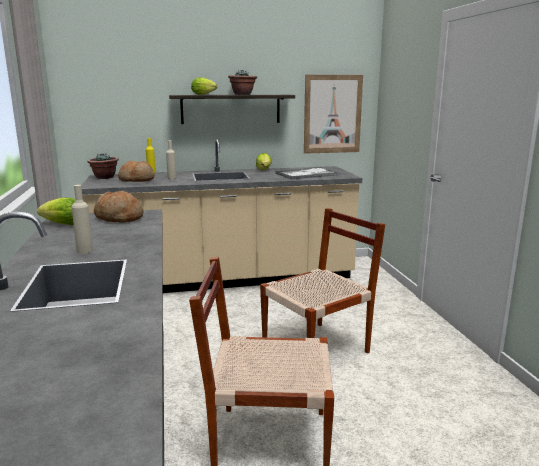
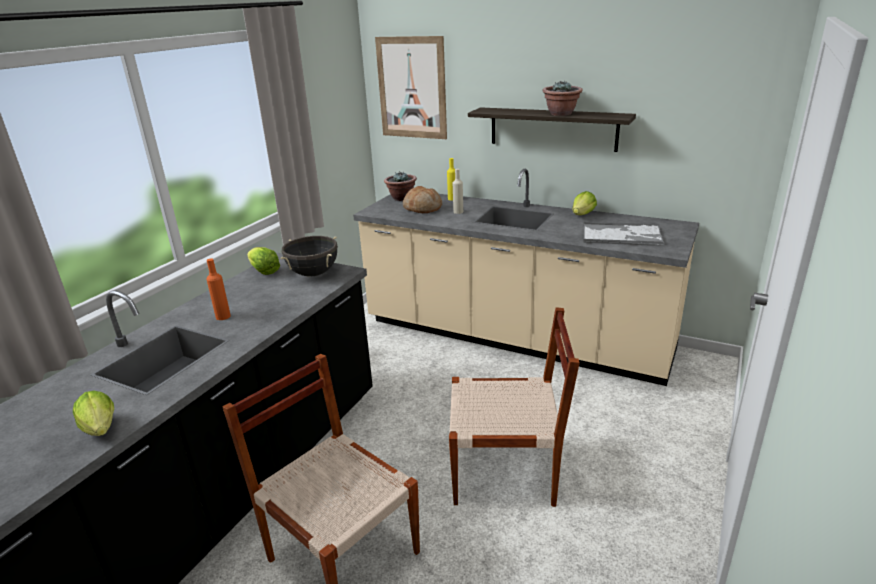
camera: 40 degrees right, 10 degrees up
beige bottle [72,185,93,254] -> orange bottle [206,259,231,320]
bread [94,191,143,223] -> black cooking pot [280,236,338,276]
lettuce [191,78,217,95] -> lettuce moved to [73,391,114,436]
picture [304,75,363,154] -> picture moved to [375,36,447,139]

